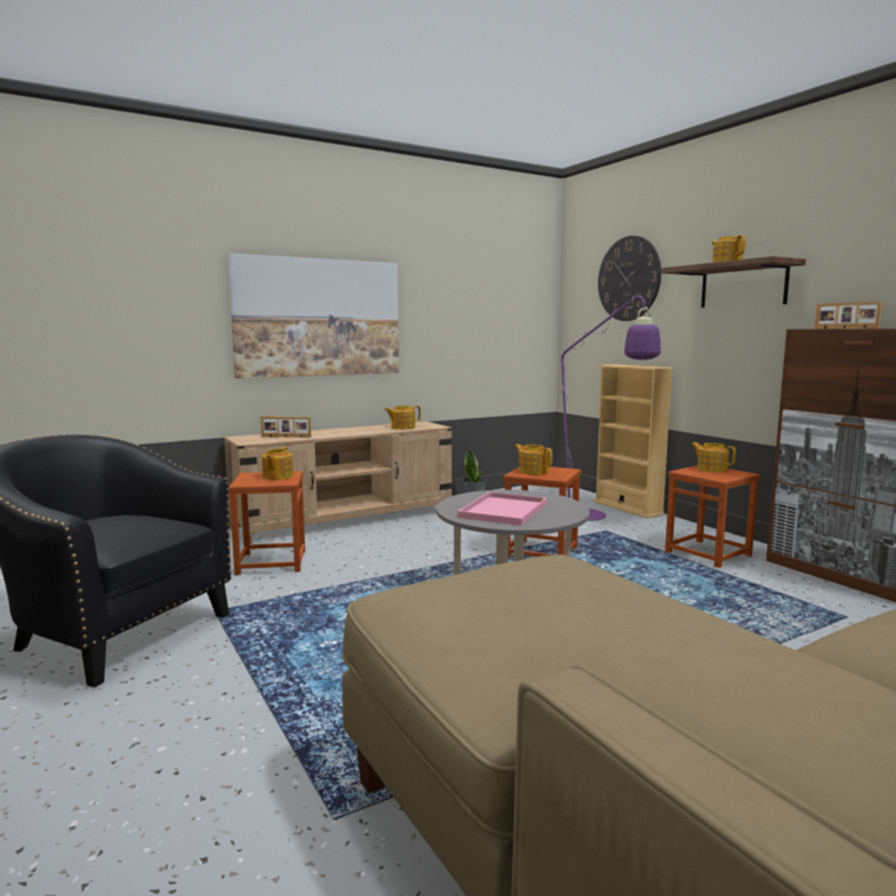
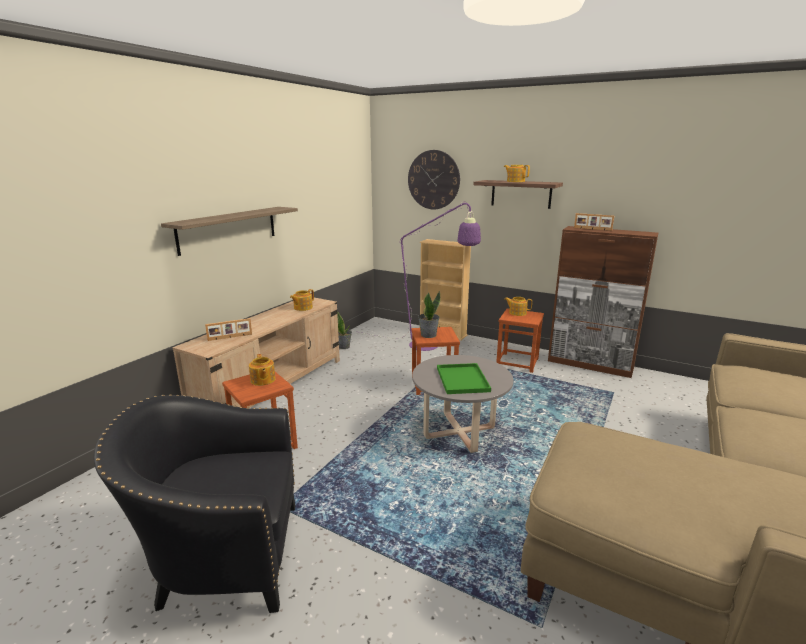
camera: 30 degrees left, 10 degrees up
picture [228,253,399,378] -> shelf [161,207,298,256]
pink tray [458,492,547,526] -> green tray [437,363,491,394]
teapot [514,444,552,475] -> potted plant [418,291,440,338]

